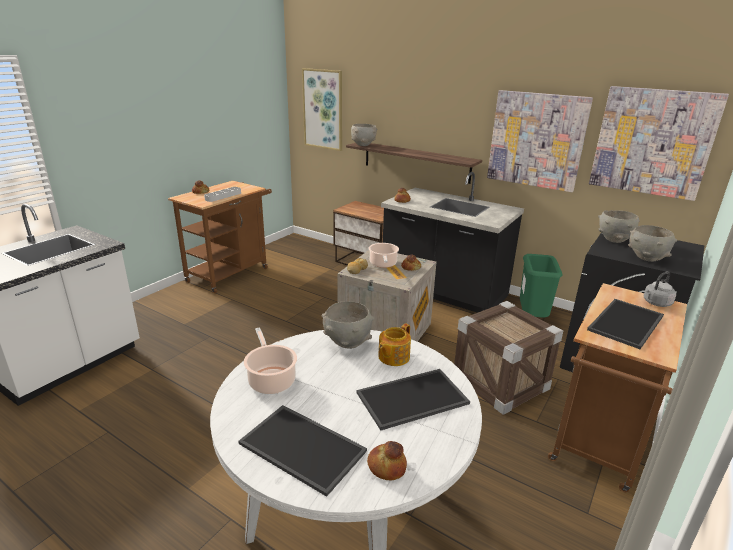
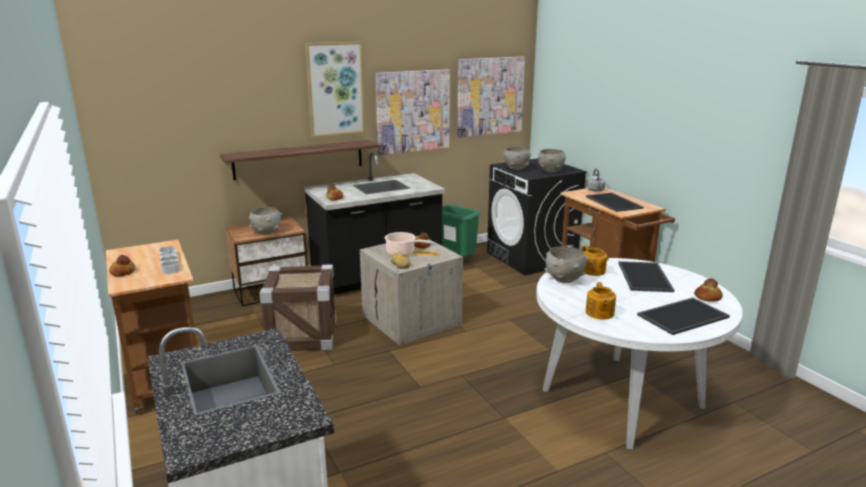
camera: 60 degrees left, 5 degrees down
cooking pot [244,327,297,394] -> teapot [586,282,616,319]
picture [302,68,342,151] -> picture moved to [305,42,365,137]
grey bowl [351,124,377,146] -> grey bowl moved to [249,207,282,235]
crate [454,301,563,415] -> crate moved to [259,264,336,351]

